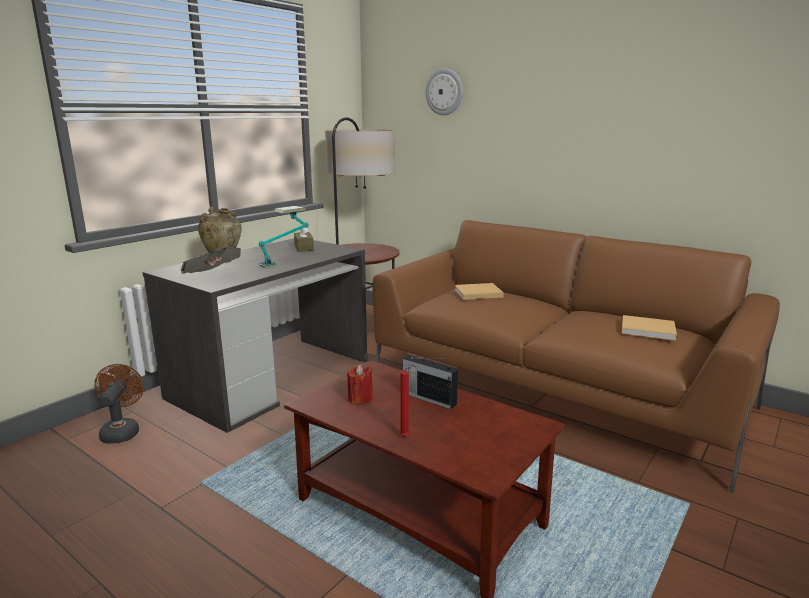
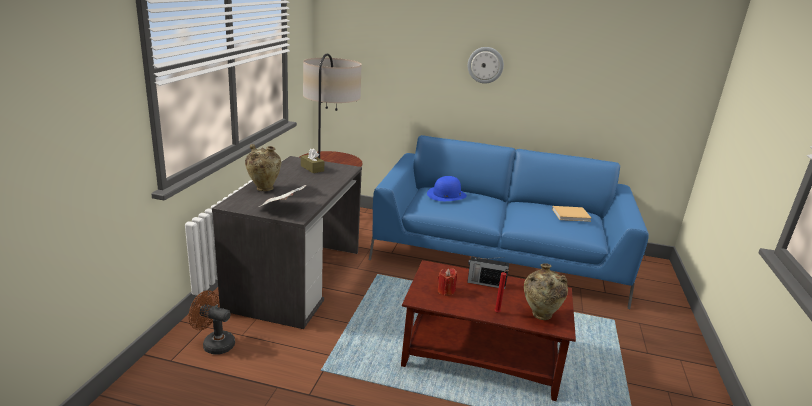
camera: 25 degrees left, 5 degrees up
brown fan [94,364,144,444] -> brown fan turned 45 degrees counterclockwise [189,290,235,355]
table lamp [259,206,309,268] -> none
brown sofa [373,220,780,493] -> blue sofa [369,135,649,309]
wall clock [426,68,463,115] -> wall clock moved to [468,47,504,84]
beige book [455,283,504,300] -> blue hat [427,176,467,201]
none -> beige vase [524,263,568,320]

